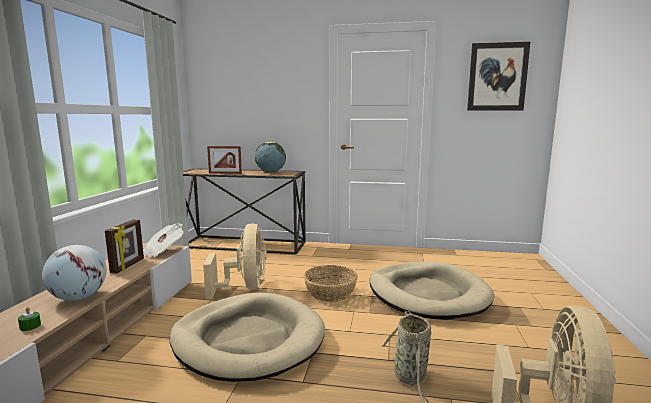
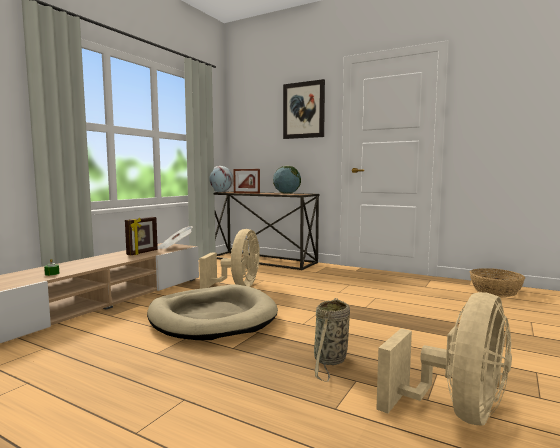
camera: 20 degrees right, 5 degrees down
globe [42,245,107,301] -> globe moved to [209,166,234,192]
basket [303,265,358,302] -> basket moved to [469,268,525,297]
beige dog bed [370,261,494,320] -> none
picture [467,42,530,111] -> picture moved to [283,79,325,139]

